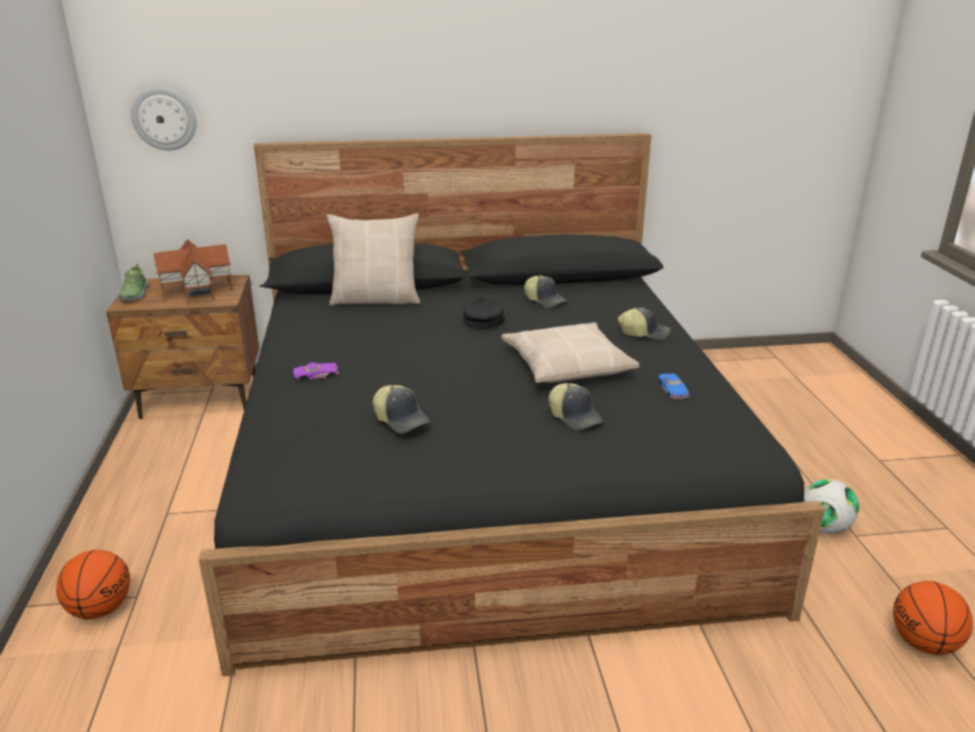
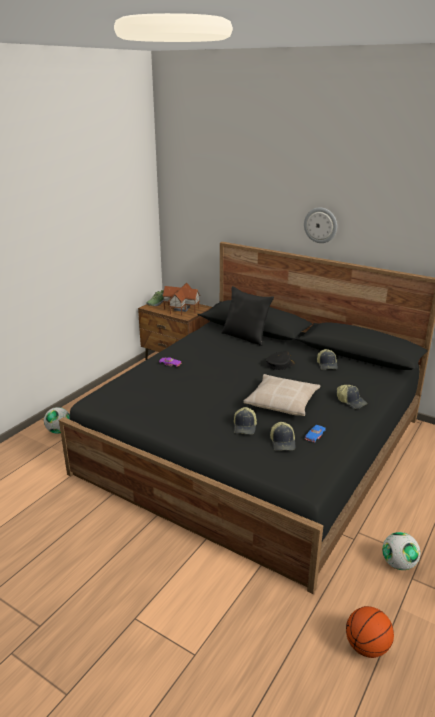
camera: 40 degrees right, 0 degrees up
basketball [56,550,130,619] -> football [44,407,70,434]
wall clock [131,87,196,150] -> wall clock moved to [304,207,337,243]
beige pillow [327,213,420,306] -> black pillow [221,286,274,346]
cap [373,385,430,434] -> cap moved to [270,422,295,451]

